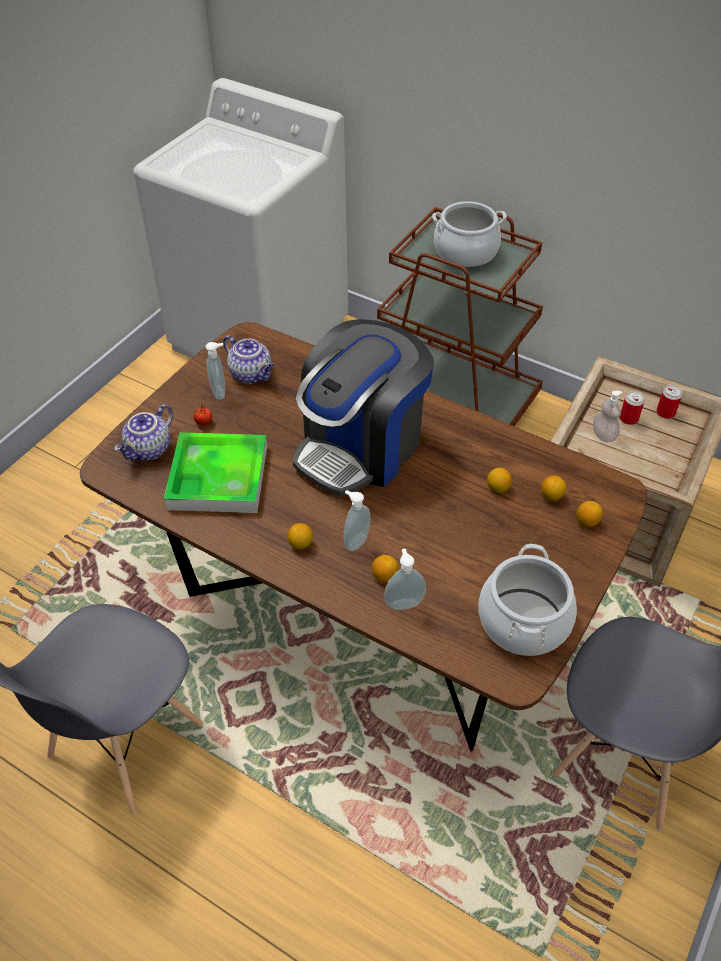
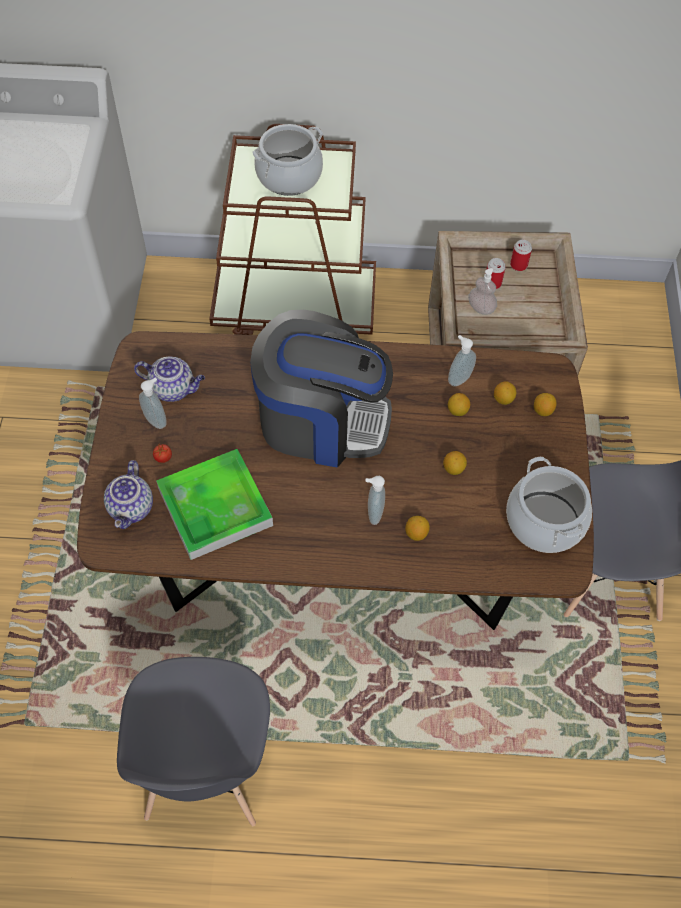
camera: 30 degrees left, 10 degrees up
lemon [288,523,313,550] -> lemon moved to [443,451,467,475]
coffee machine [293,319,433,496] -> coffee machine turned 90 degrees counterclockwise [250,310,393,468]
soap dispenser [384,549,426,610] -> soap dispenser moved to [448,335,476,387]

